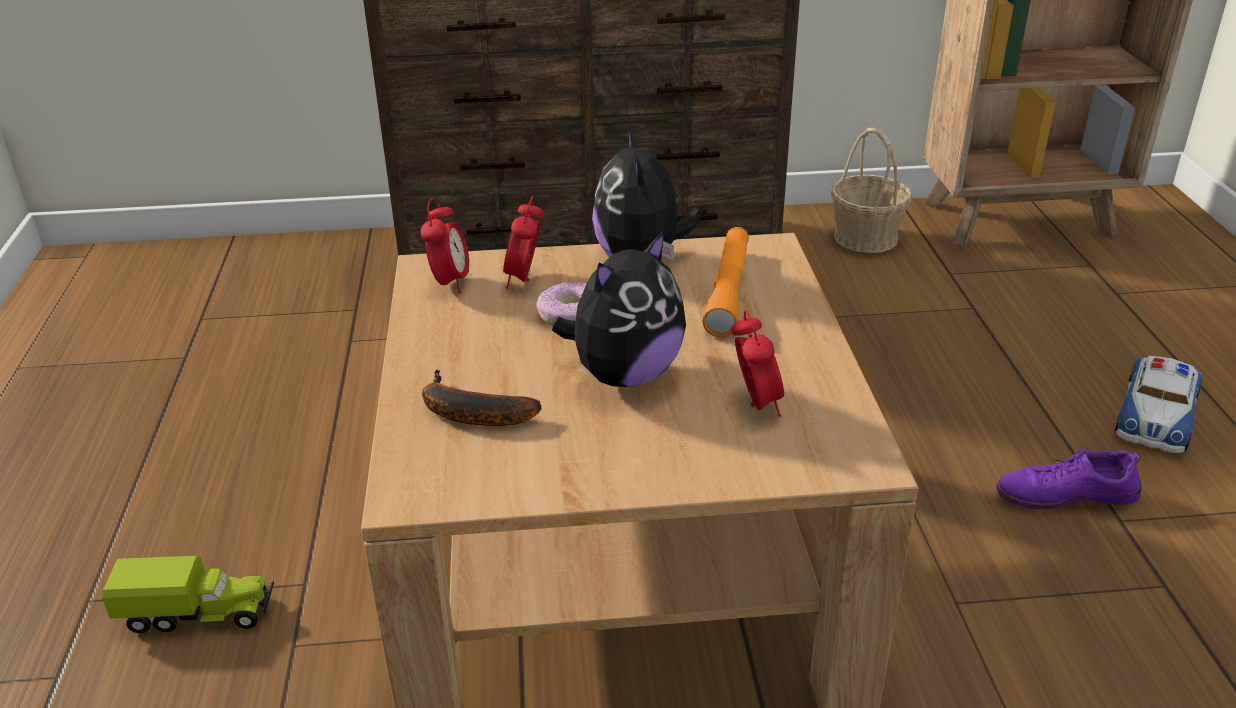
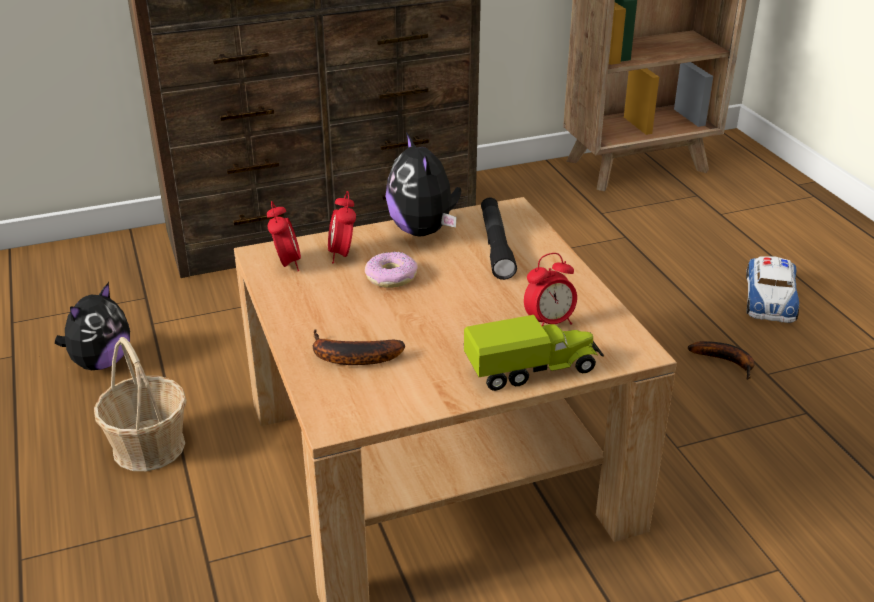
camera: 15 degrees left, 0 degrees up
toy truck [102,556,274,633] -> toy truck moved to [464,315,604,391]
plush toy [552,230,686,387] -> plush toy moved to [55,282,130,370]
orange flashlight [703,227,749,337] -> black flashlight [481,197,517,280]
alarm clock [732,310,784,417] -> alarm clock turned 90 degrees clockwise [524,253,577,326]
basket [831,128,912,253] -> basket moved to [94,337,187,471]
purple shoe [996,447,1142,510] -> banana [688,341,755,380]

